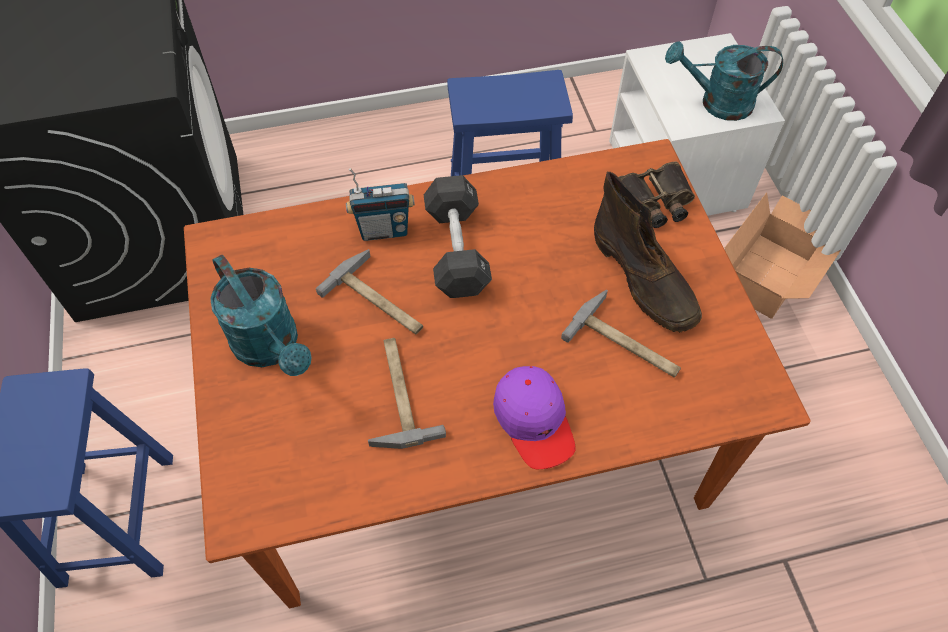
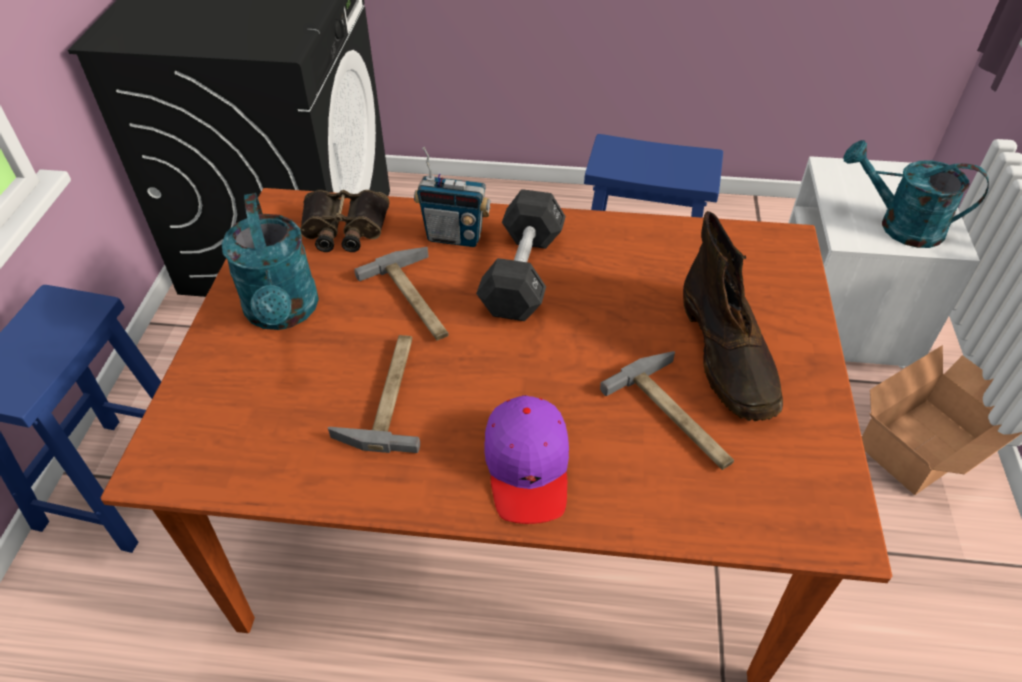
camera: 20 degrees right, 10 degrees down
binoculars [619,162,695,228] -> binoculars moved to [300,190,390,252]

